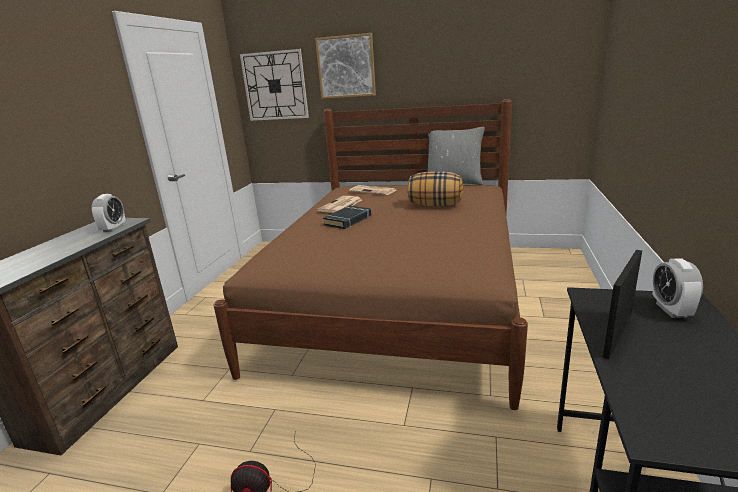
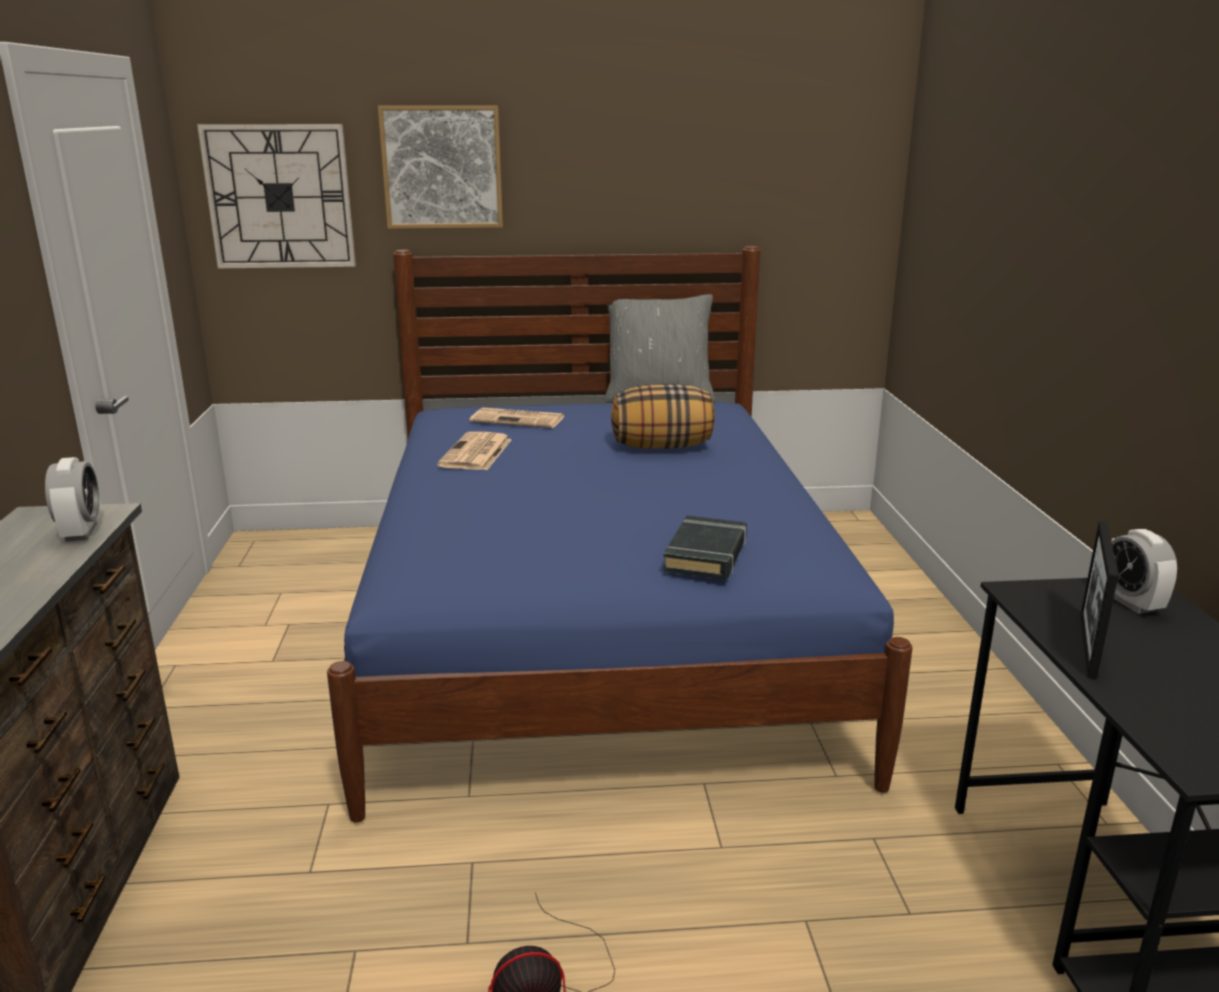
camera: 20 degrees left, 0 degrees up
brown bed [214,99,528,410] -> blue bed [327,246,913,822]
black book [323,206,371,229] -> black book moved to [663,516,747,579]

